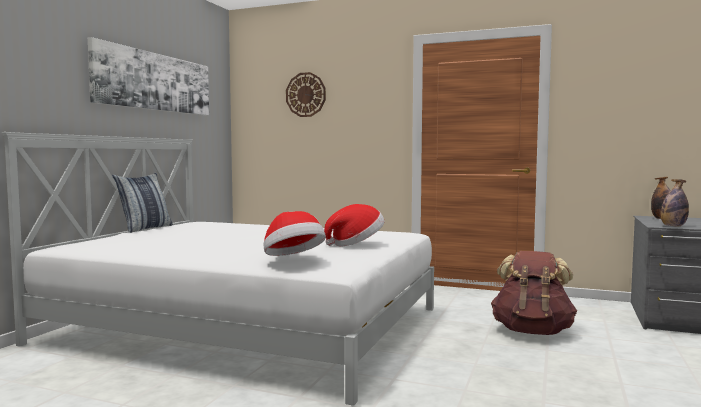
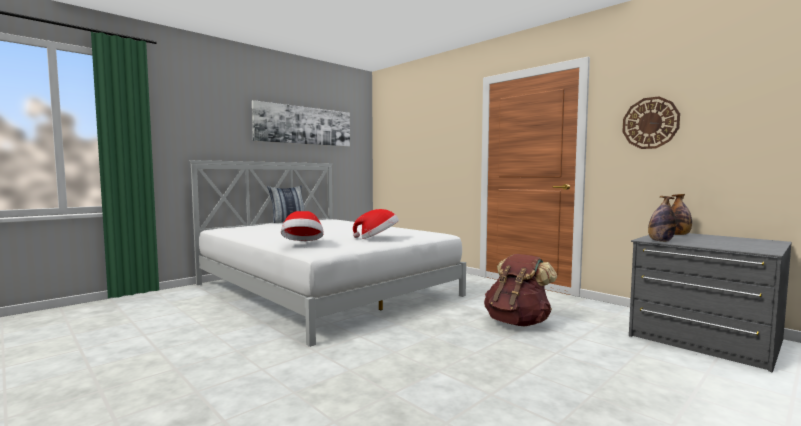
camera: 25 degrees right, 0 degrees up
wall clock [286,72,326,117] -> wall clock moved to [622,96,680,149]

